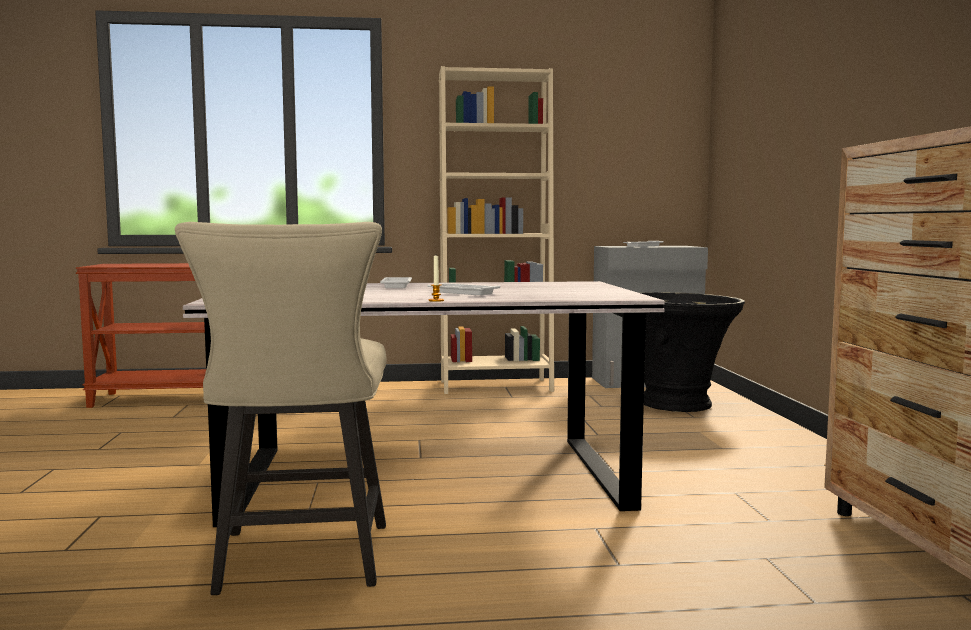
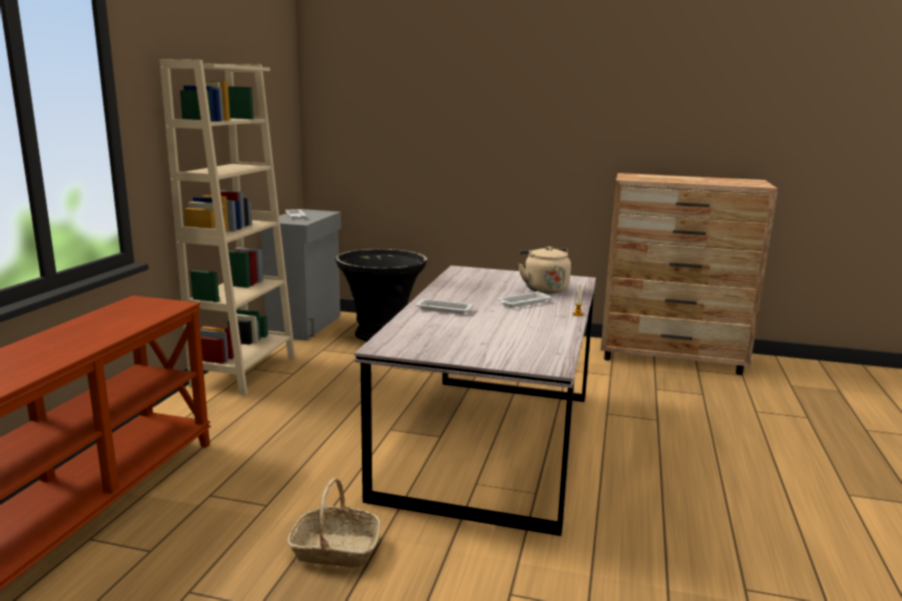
camera: 70 degrees left, 10 degrees up
beige chair [175,222,386,595] -> none
none -> basket [287,478,381,568]
none -> beige kettle [518,246,571,293]

